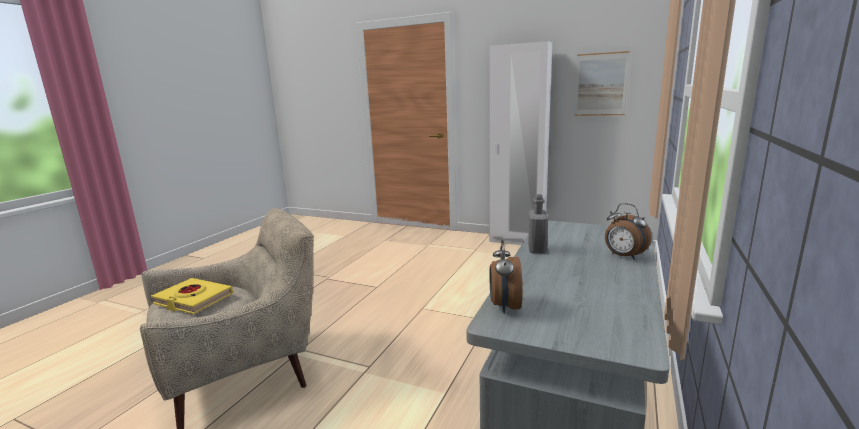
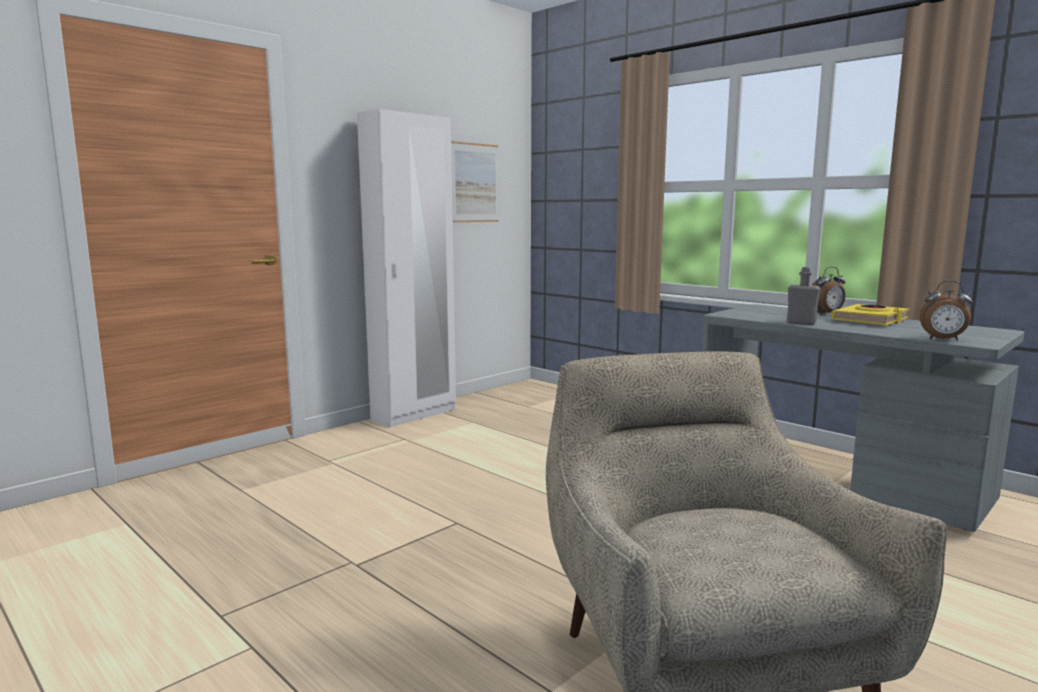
camera: 70 degrees left, 5 degrees down
yellow book [151,278,233,314] -> yellow book moved to [831,304,909,325]

